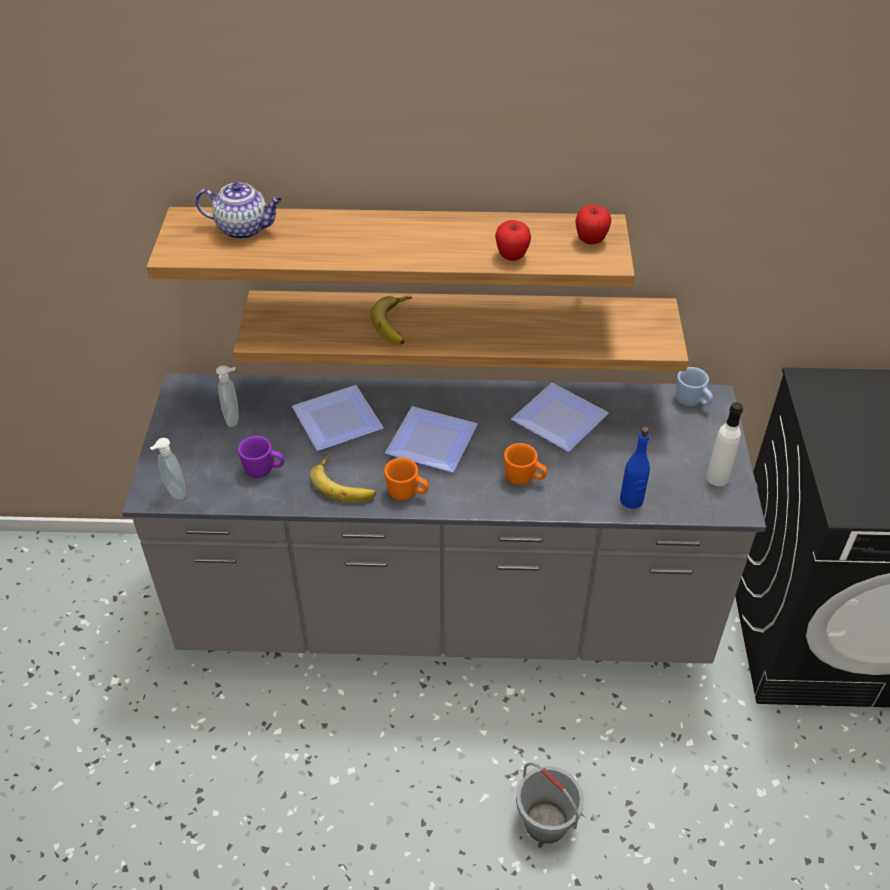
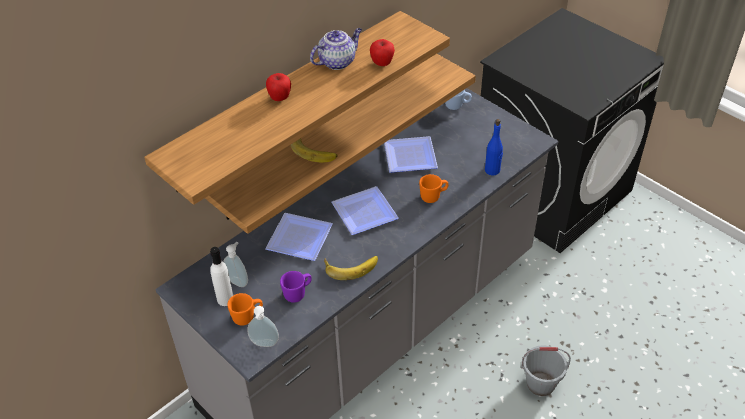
camera: 45 degrees left, 0 degrees up
teapot [195,182,282,239] -> teapot moved to [310,28,362,70]
orange mug [384,458,429,501] -> orange mug moved to [227,293,263,326]
apple [575,205,611,244] -> apple moved to [266,73,291,101]
white bottle [706,402,743,486] -> white bottle moved to [210,247,233,306]

